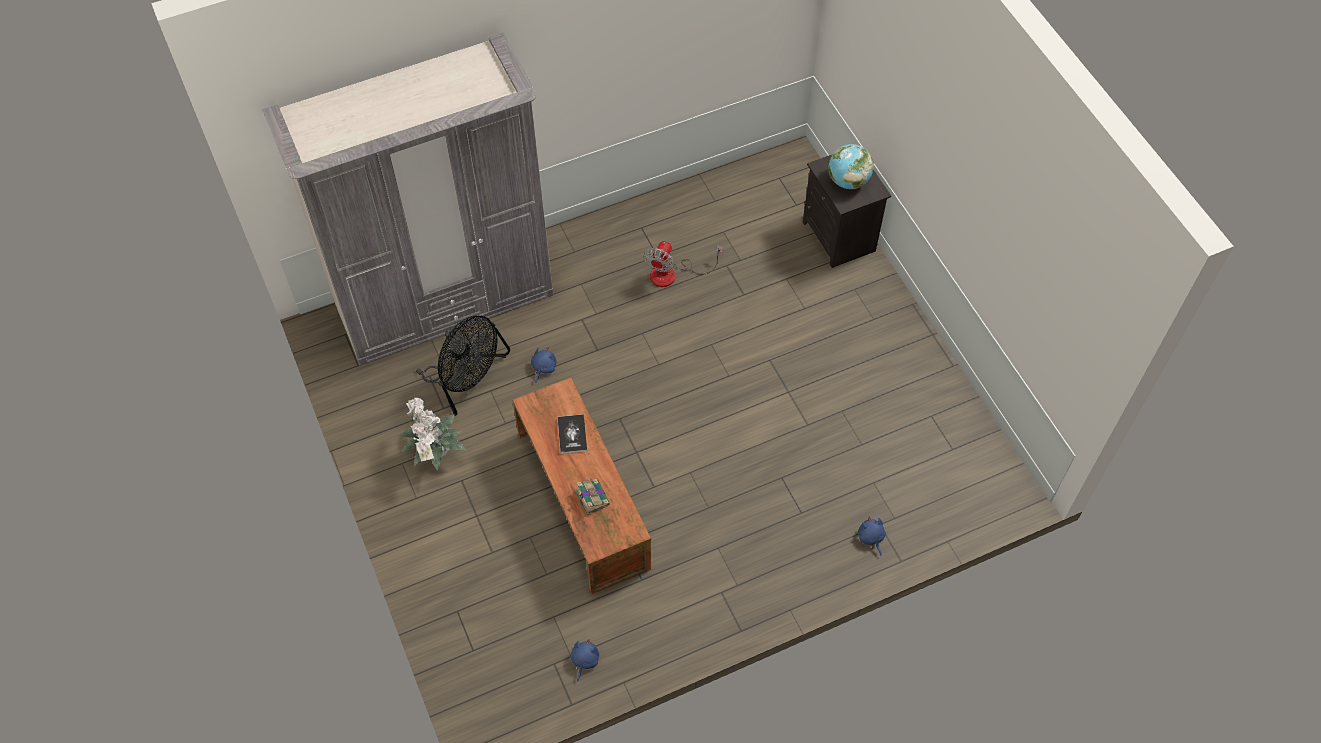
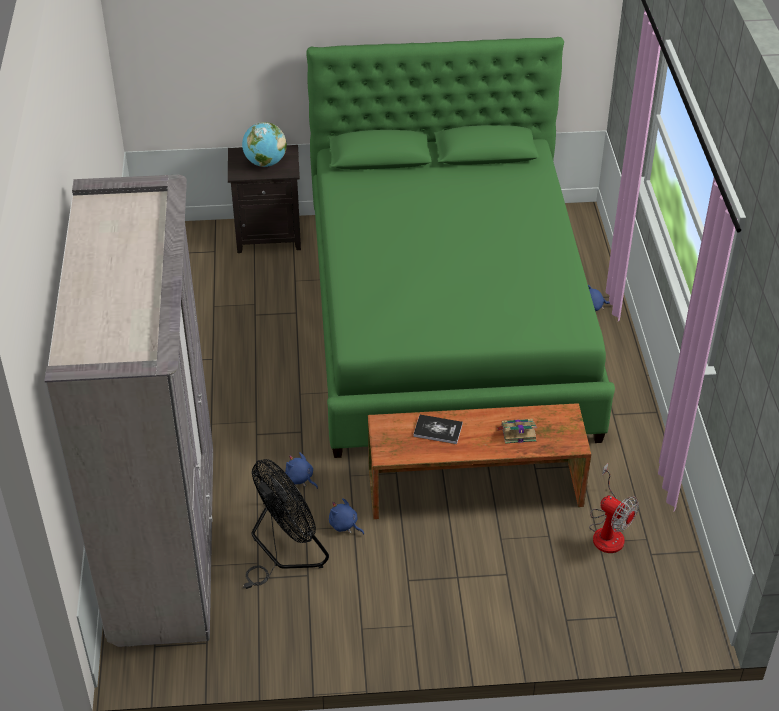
camera: 70 degrees left, 15 degrees down
potted plant [399,397,467,471] -> none
blue plush toy [570,639,599,681] -> blue plush toy moved to [329,498,364,535]
fan [643,241,723,287] -> fan moved to [589,463,639,553]
none -> green bed [306,37,615,458]

